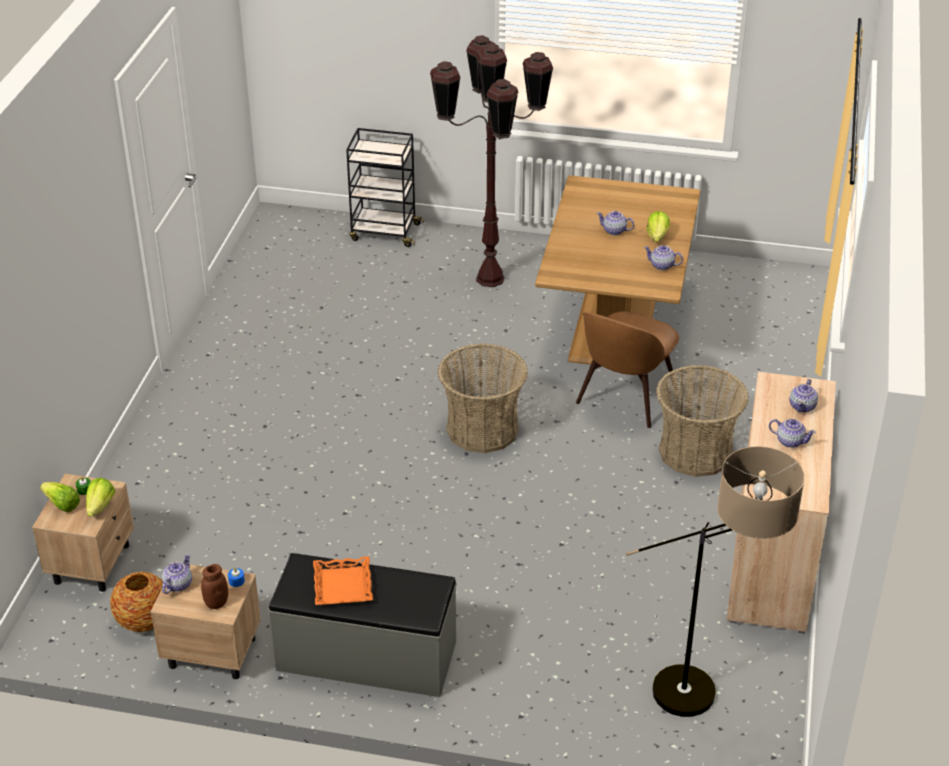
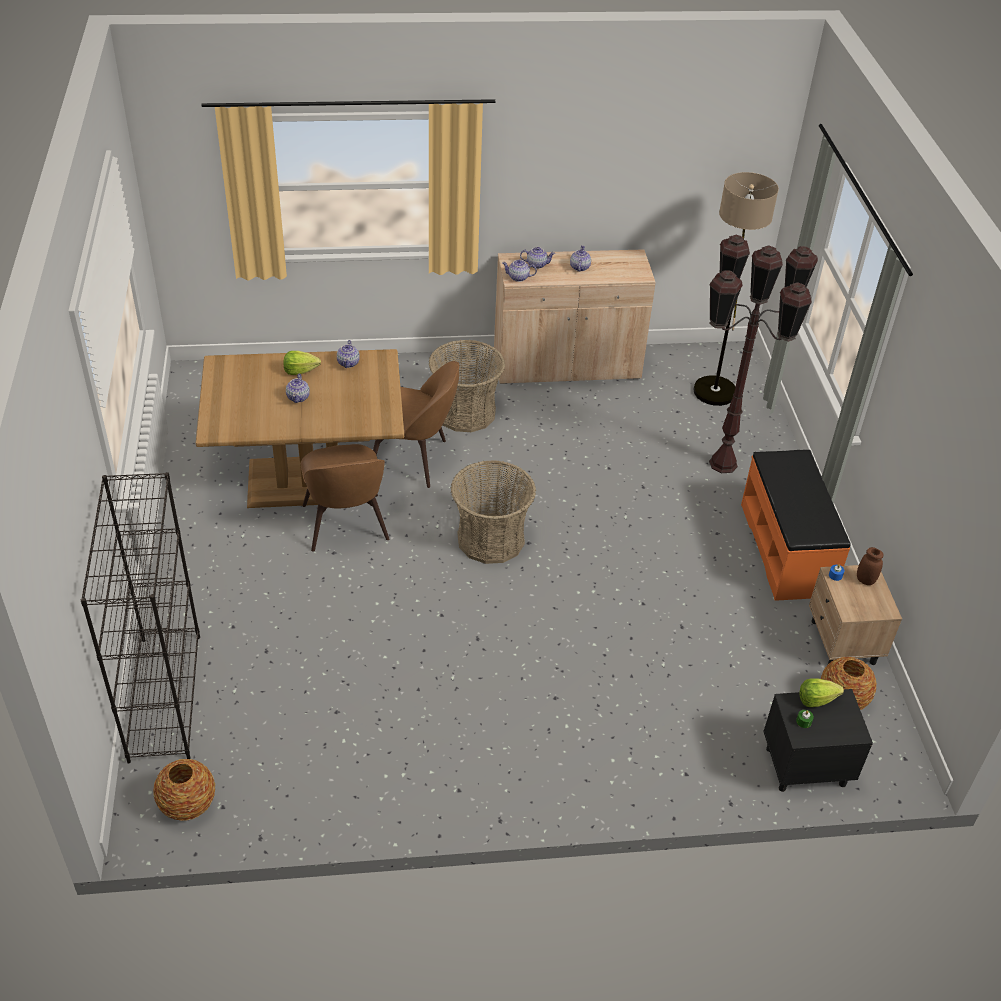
camera: 110 degrees left, 5 degrees up
beige nightstand [32,474,134,592] -> black nightstand [763,689,873,792]
lettuce [40,482,80,512] -> none
teapot [162,554,192,594] -> teapot moved to [502,259,537,282]
grey bench [269,553,456,697] -> orange bench [741,449,851,601]
orange tray [313,556,373,605] -> none
black cart [346,128,424,247] -> black bookcase [81,472,200,764]
brown floor lamp [430,35,553,287] -> brown floor lamp moved to [709,235,818,473]
none -> vase [153,759,215,821]
none -> brown chair [301,444,389,551]

